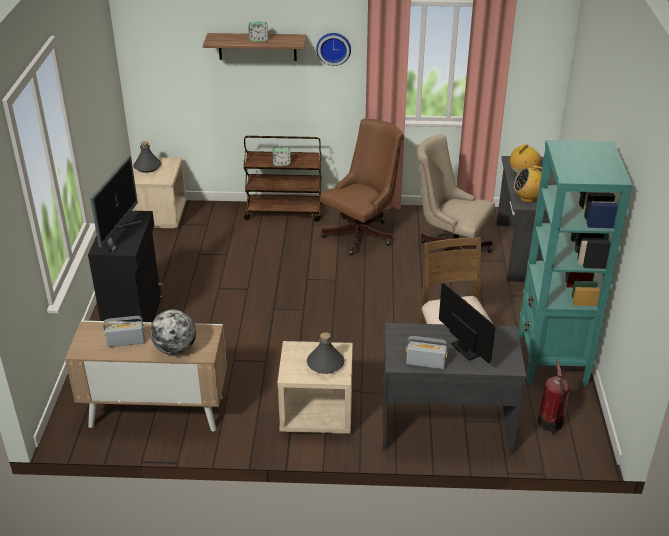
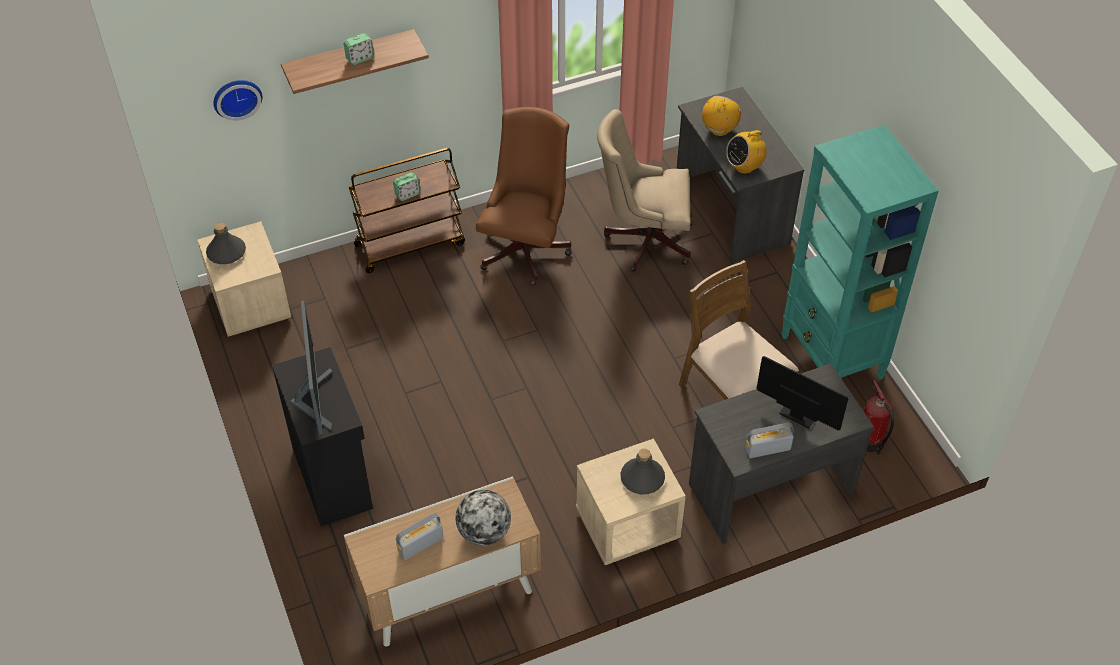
camera: 25 degrees left, 15 degrees up
wall clock [316,33,351,66] -> wall clock moved to [214,80,262,121]

